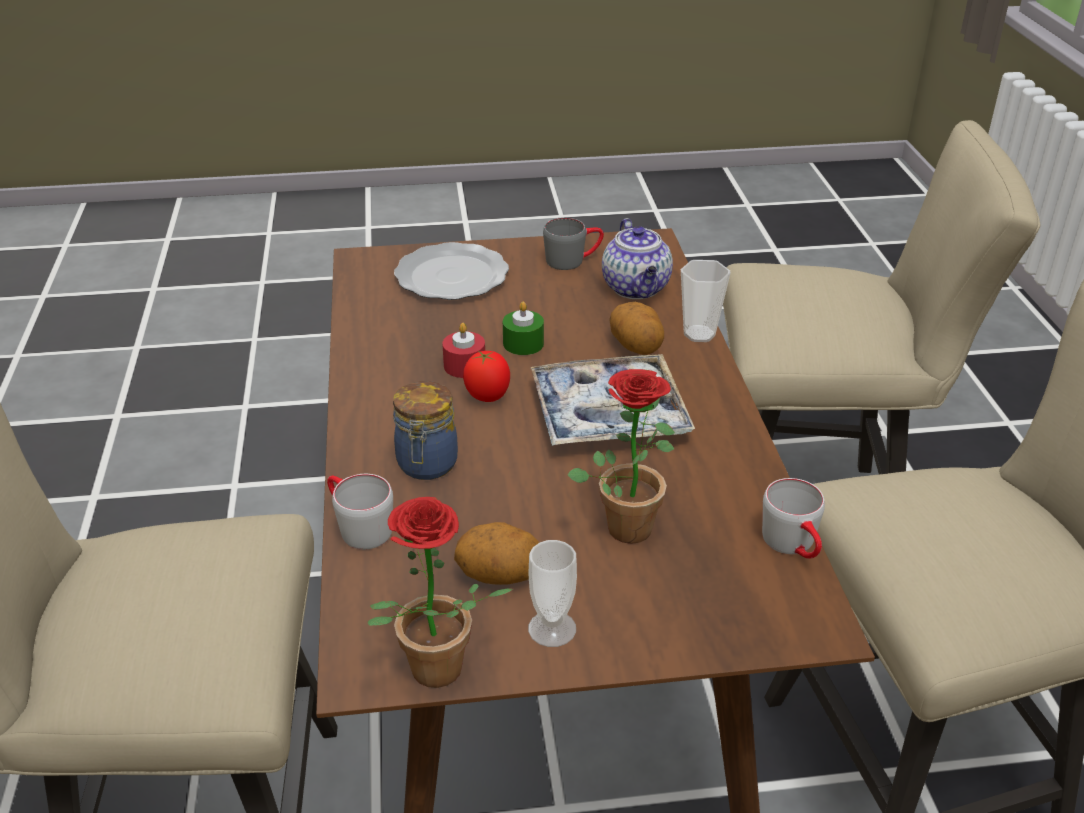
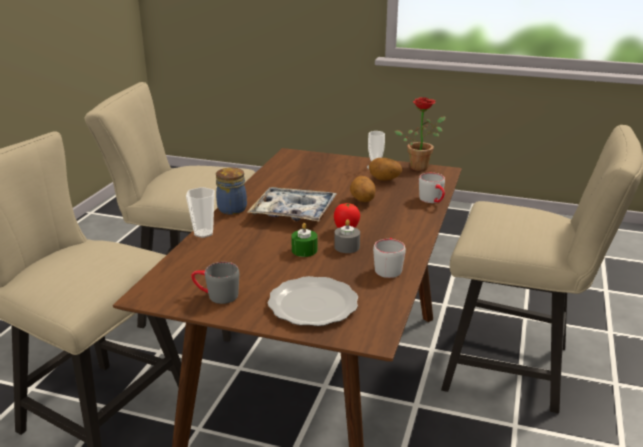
camera: 155 degrees left, 10 degrees down
jar [393,381,458,480] -> jar moved to [216,167,247,215]
red candle [442,323,485,378] -> grey candle [334,219,360,253]
potted plant [567,369,675,544] -> none
teapot [602,218,673,299] -> none
potato [609,302,664,355] -> potato moved to [350,176,376,202]
grey mug [762,478,825,559] -> grey mug moved to [373,238,406,278]

